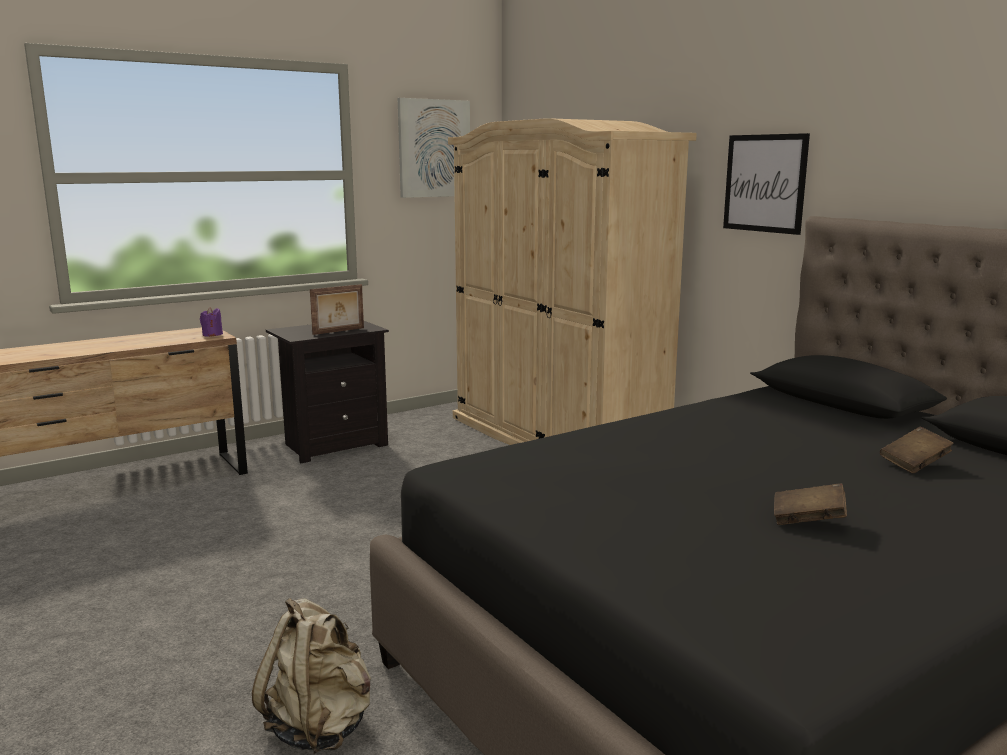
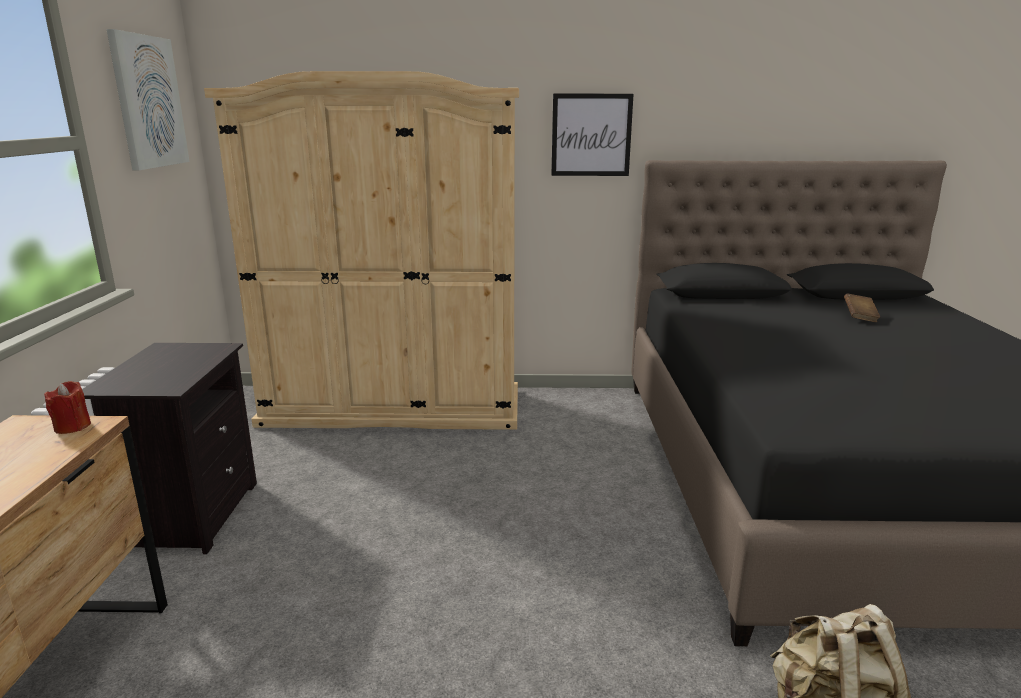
camera: 55 degrees left, 5 degrees up
purple candle [200,307,223,337] -> red candle [44,381,91,434]
picture frame [310,284,364,335] -> none
brown book [774,483,847,525] -> none

